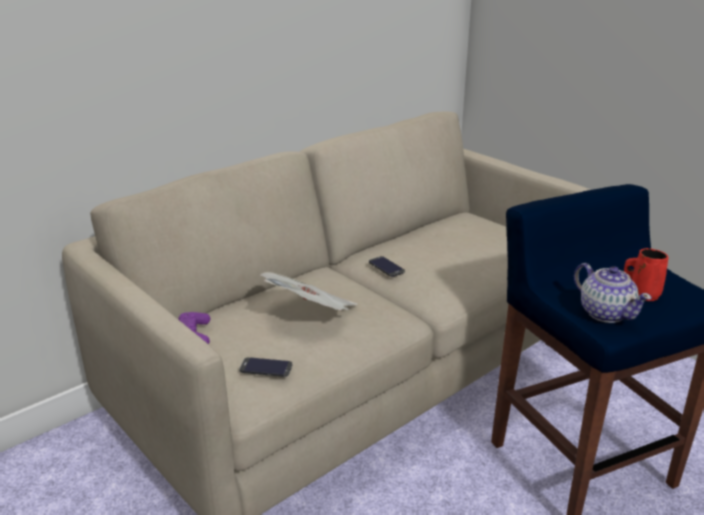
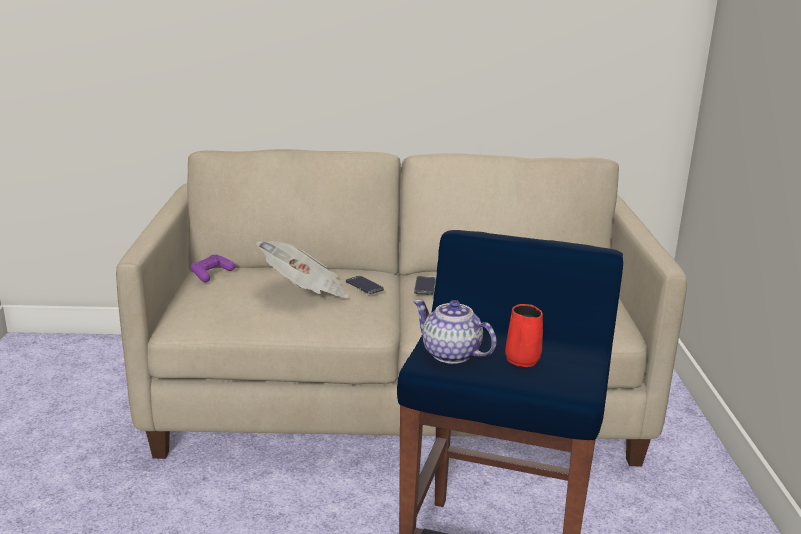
camera: 40 degrees right, 5 degrees down
phone [239,357,292,377] -> phone moved to [346,276,384,294]
teapot [574,263,652,323] -> teapot turned 120 degrees clockwise [413,300,497,364]

